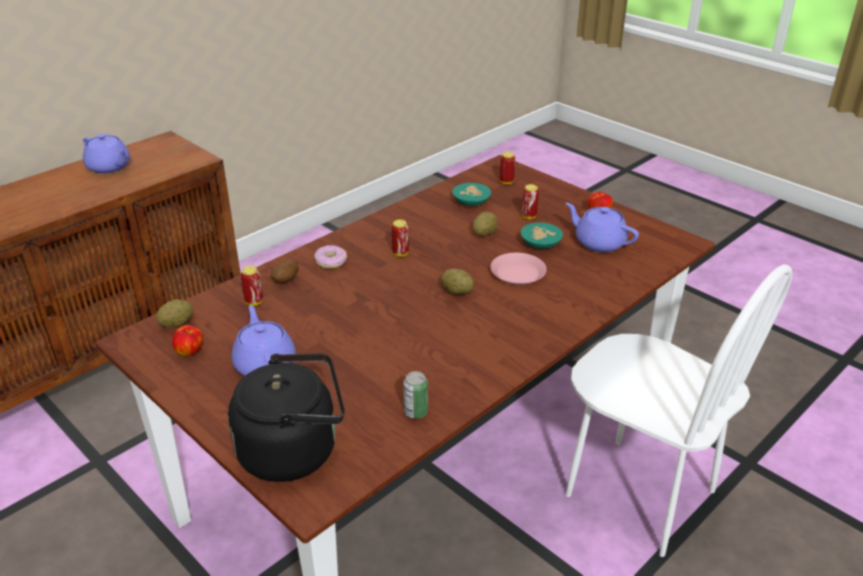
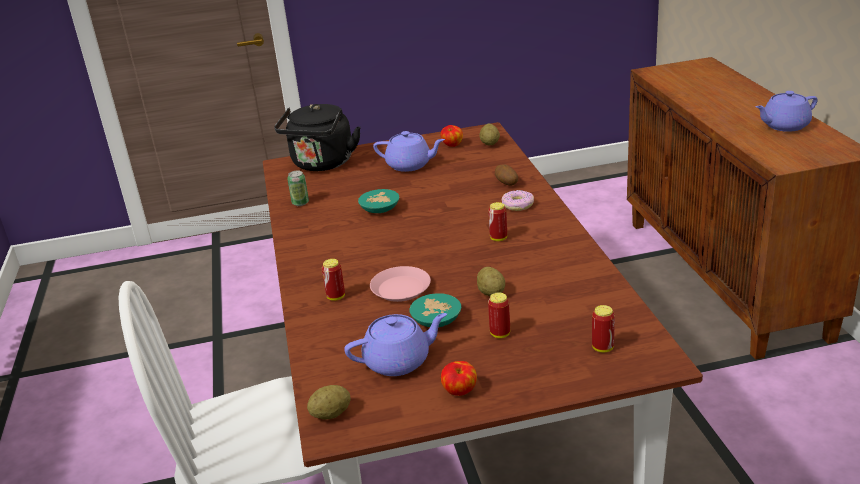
camera: 125 degrees right, 5 degrees down
can [241,266,263,306] -> can moved to [322,259,345,301]
potato [441,269,474,295] -> potato moved to [307,385,351,419]
turquoise bowl [452,183,491,206] -> turquoise bowl moved to [358,189,399,213]

